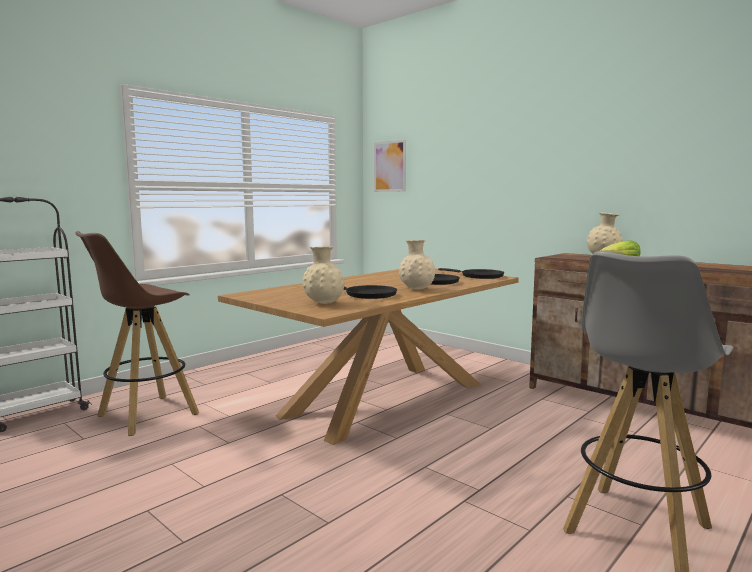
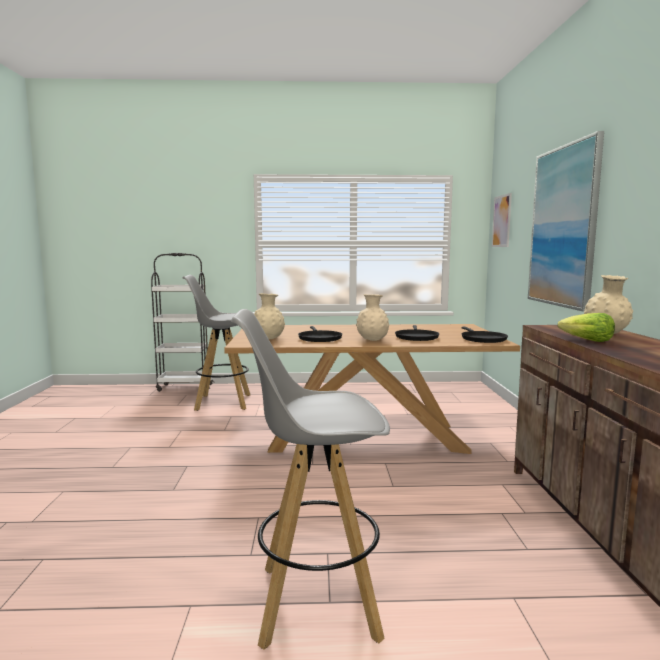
camera: 45 degrees right, 0 degrees up
brown stool [75,231,199,436] -> grey stool [183,275,250,411]
none -> picture [528,131,604,312]

